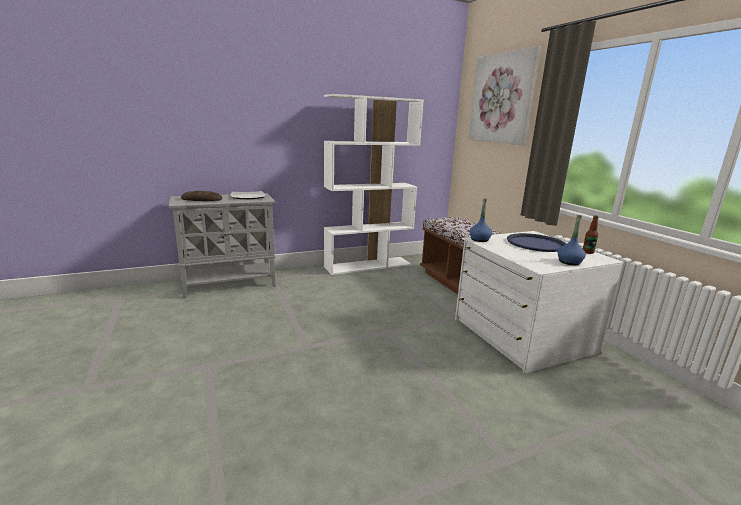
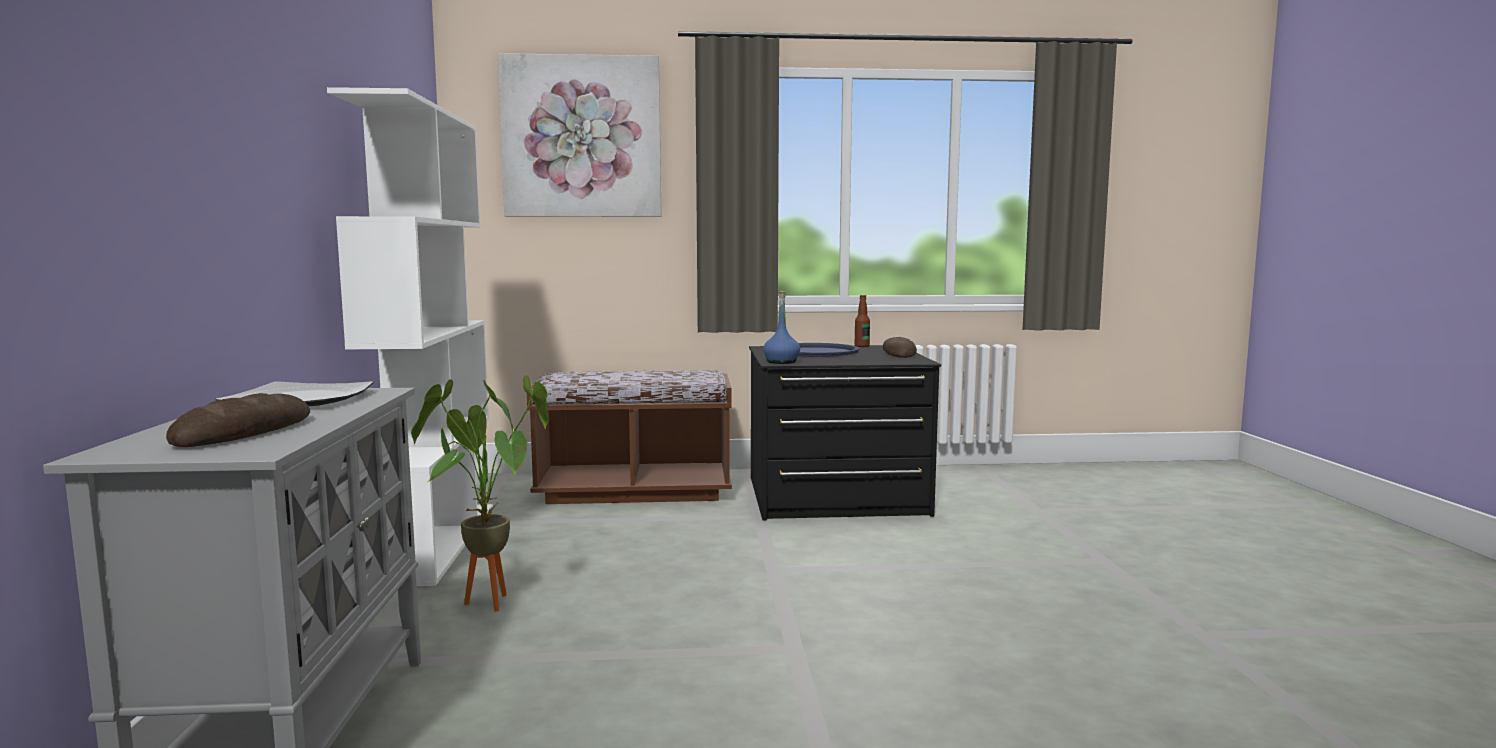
camera: 70 degrees left, 10 degrees down
white dresser [455,231,623,374] -> black dresser [749,345,941,521]
blue bottle [557,215,586,265] -> bread [883,337,917,358]
none -> potted plant [411,375,549,612]

